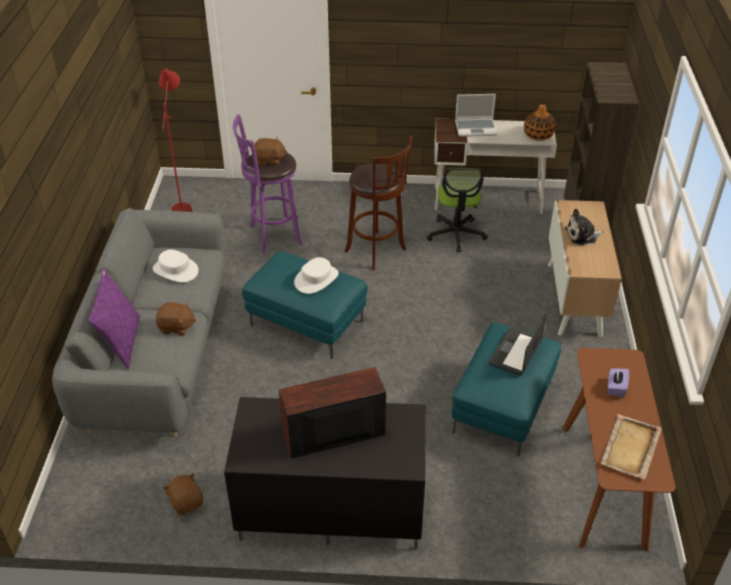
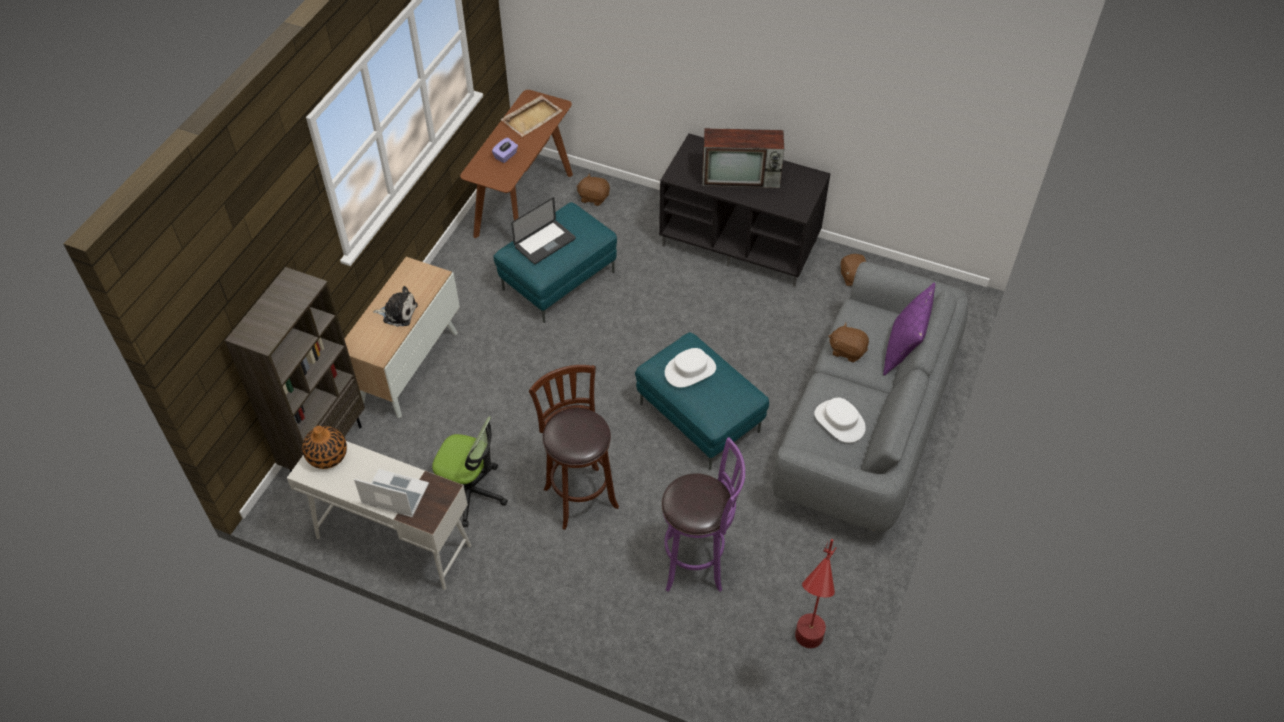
camera: 160 degrees left, 10 degrees up
brown plush toy [254,137,287,166] -> brown plush toy moved to [576,174,610,206]
office chair [426,168,488,253] -> office chair turned 90 degrees clockwise [432,416,508,527]

